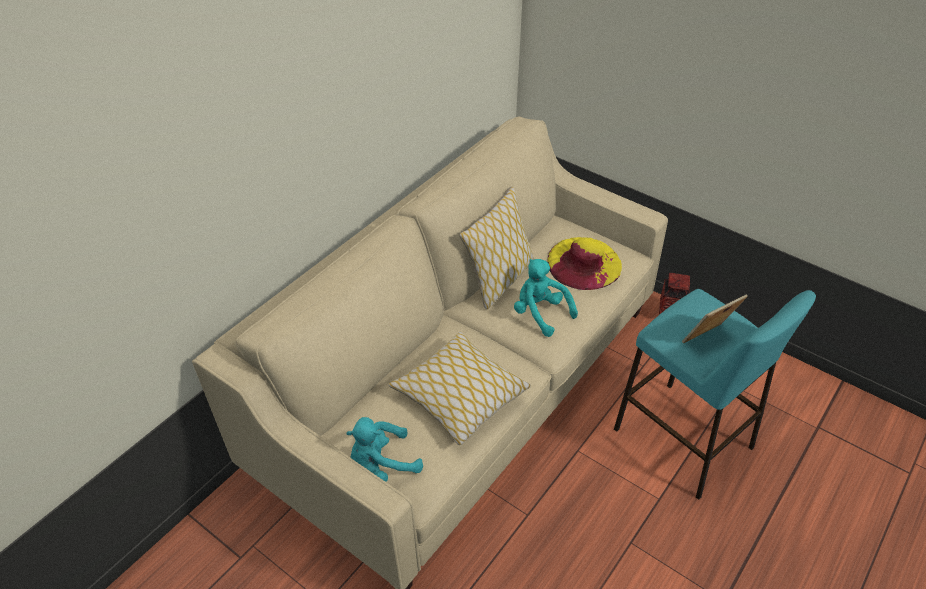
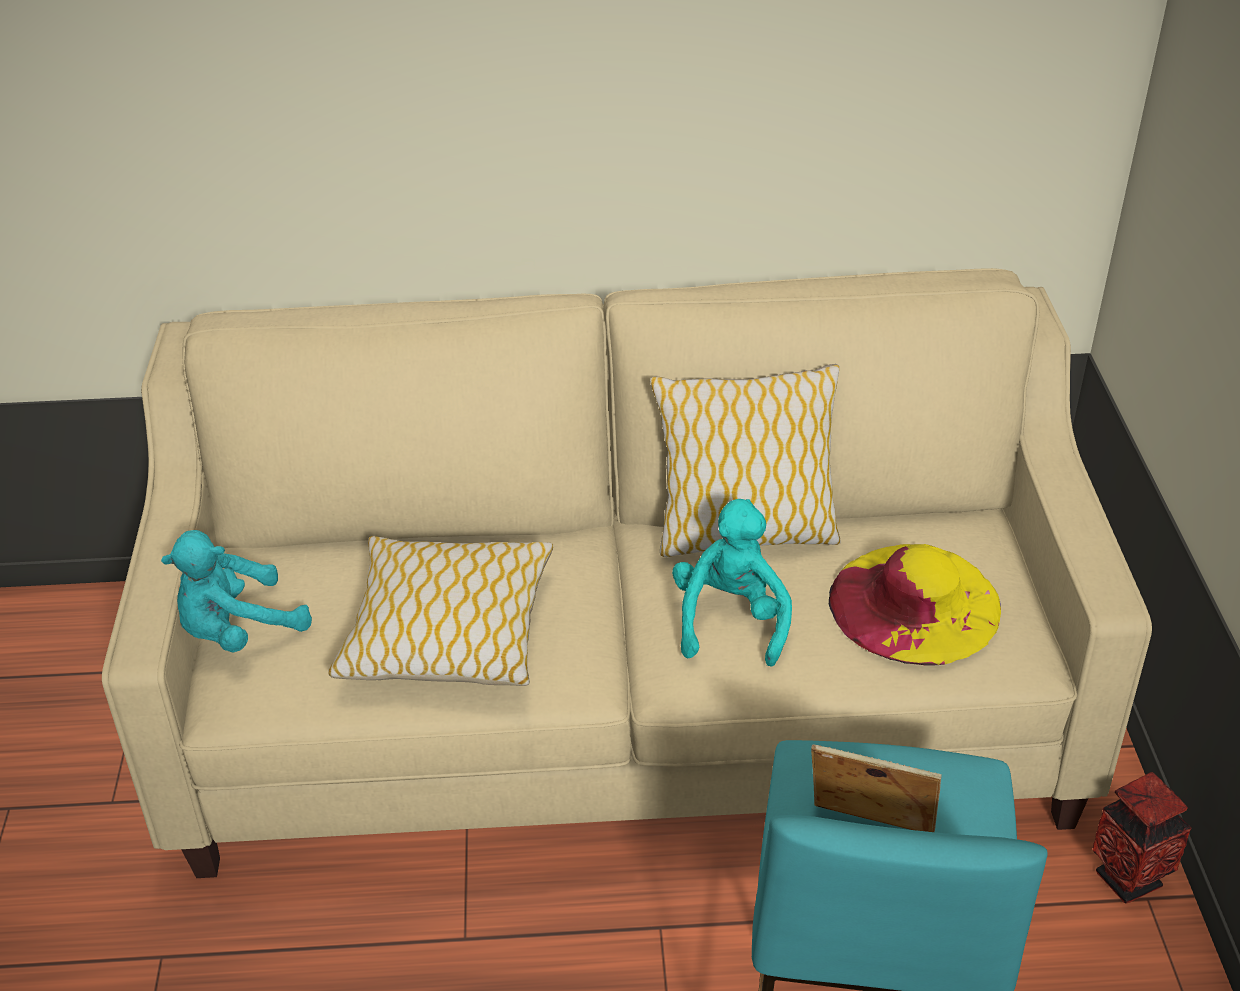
camera: 50 degrees right, 5 degrees down
turquoise plush toy [346,417,423,482] -> turquoise plush toy turned 60 degrees counterclockwise [161,530,312,653]

